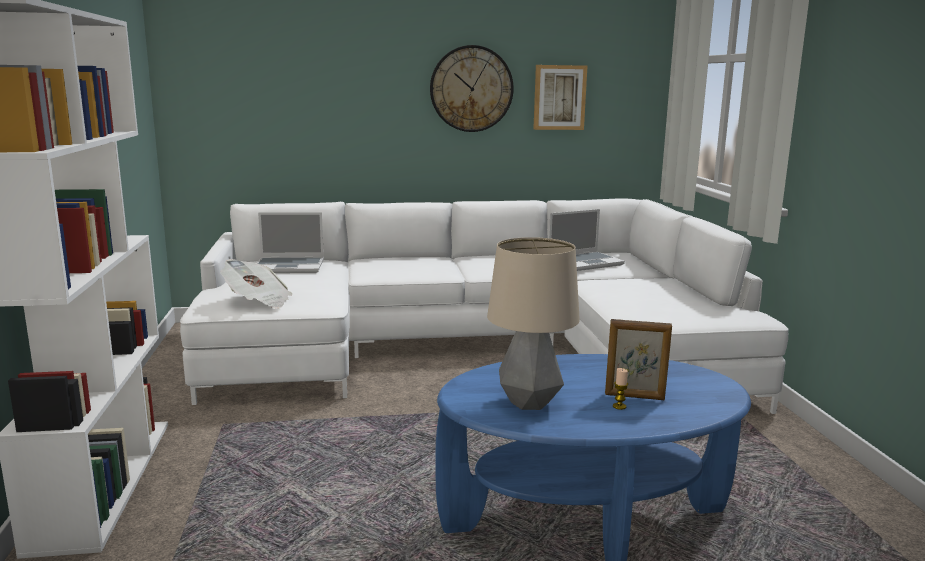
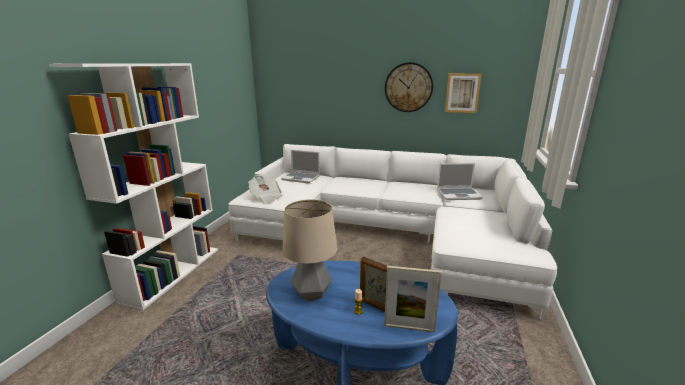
camera: 25 degrees right, 5 degrees up
none -> picture frame [384,266,442,332]

